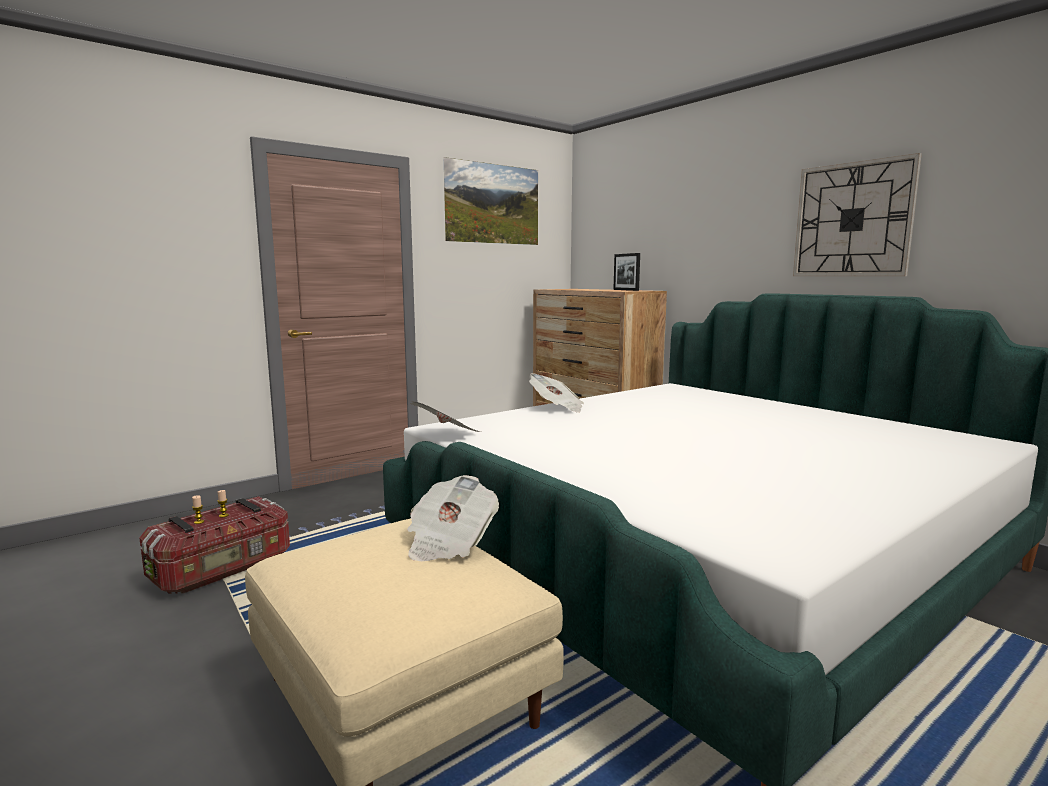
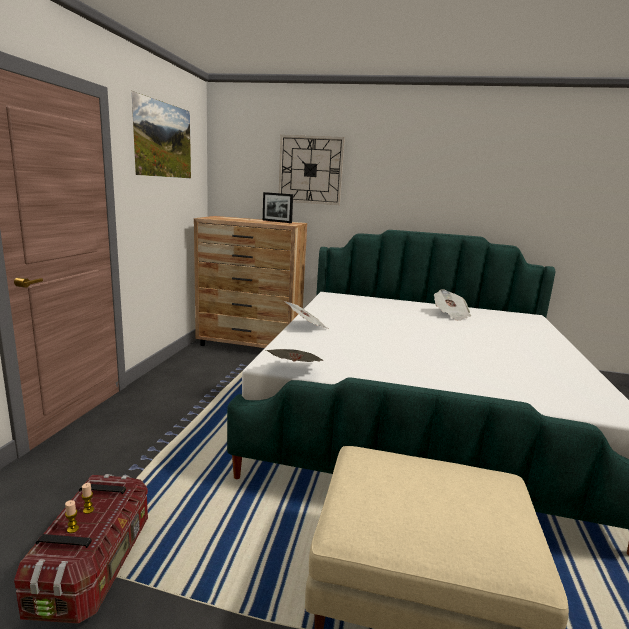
camera: 40 degrees left, 5 degrees up
newspaper [407,475,499,561] -> newspaper moved to [434,289,471,321]
wall clock [793,153,922,276] -> wall clock moved to [279,135,345,205]

